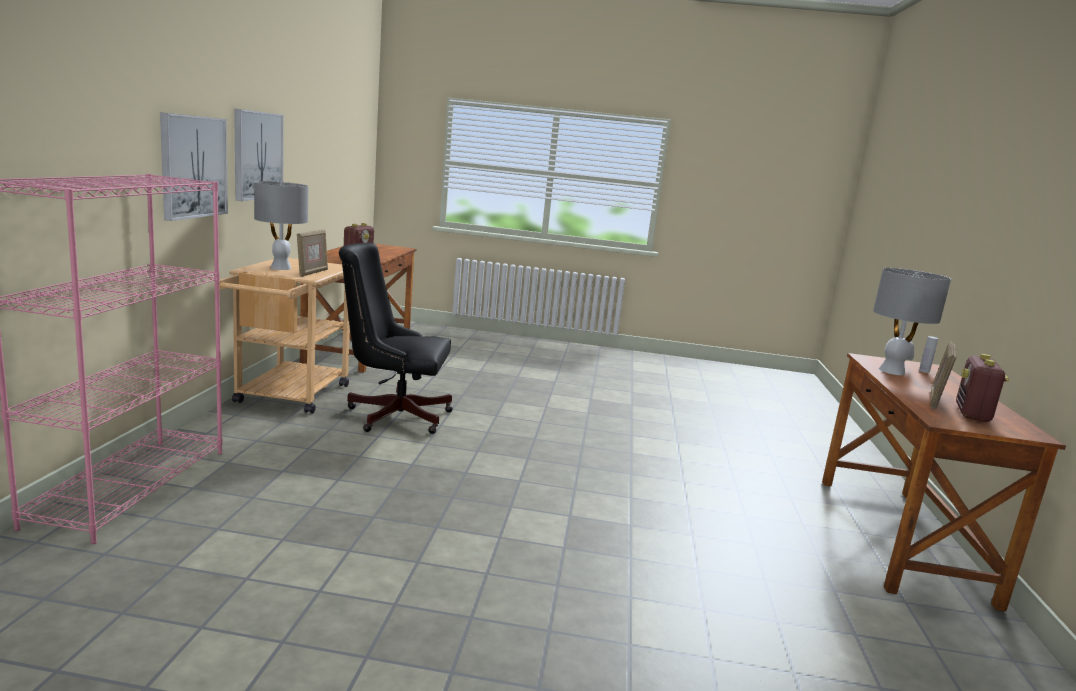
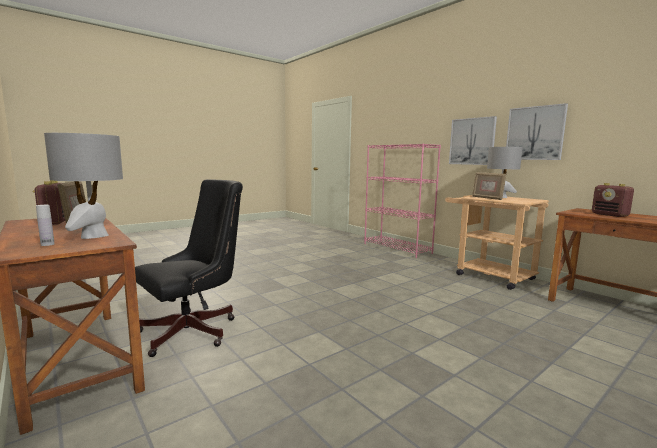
camera: 135 degrees right, 5 degrees down
black office chair [339,243,453,434] -> black office chair moved to [135,179,243,357]

